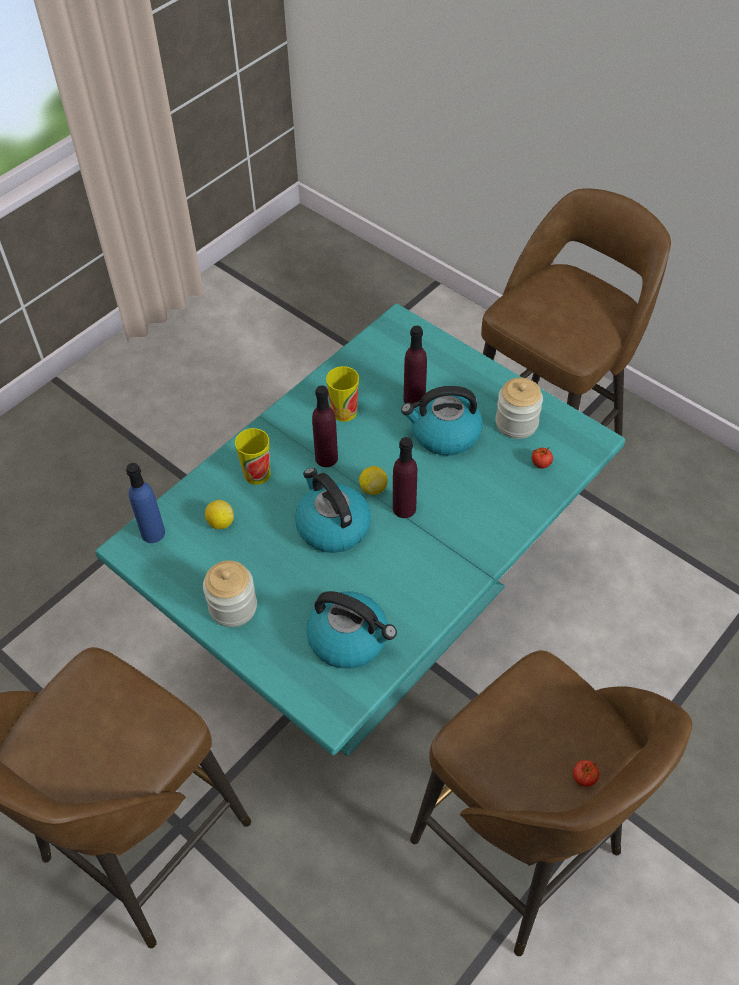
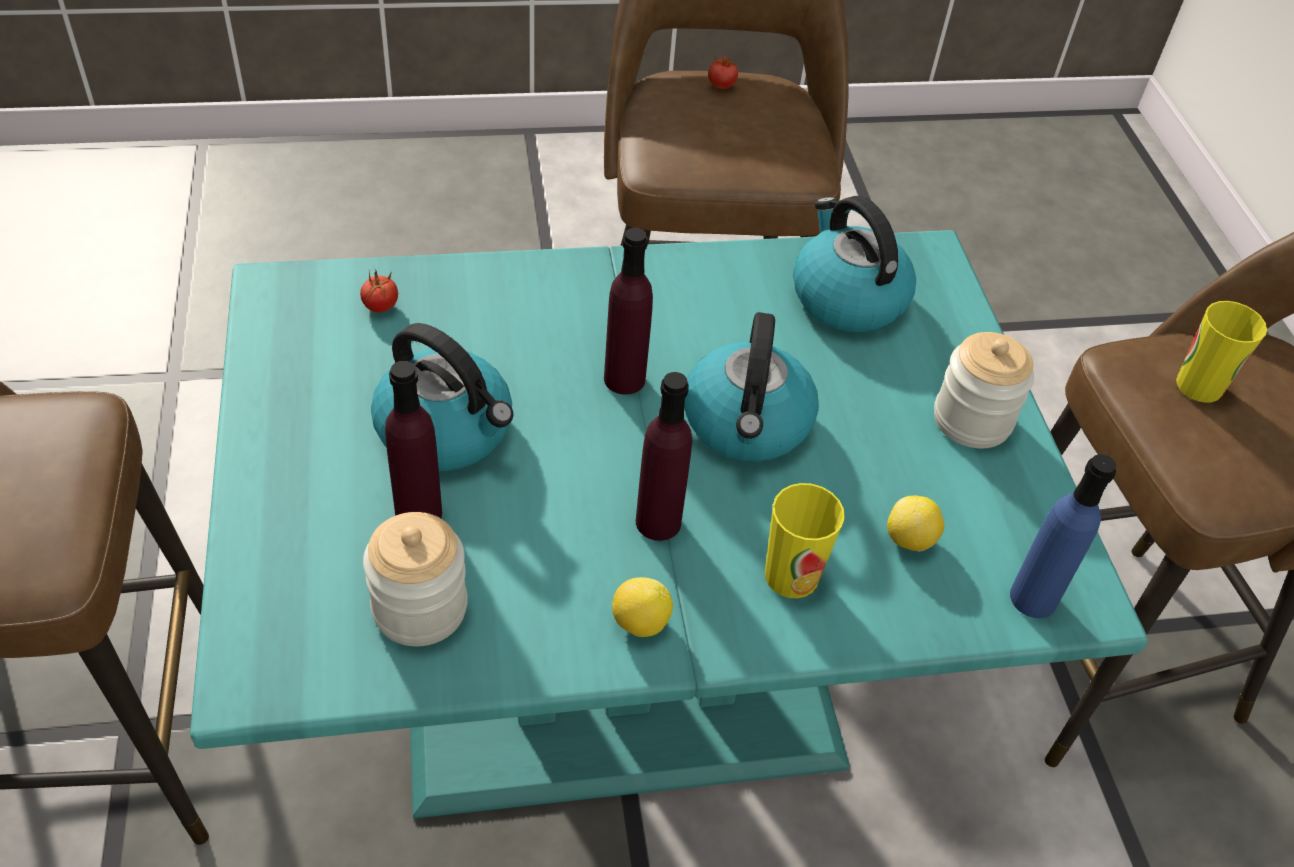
camera: 145 degrees left, 5 degrees down
cup [326,366,359,422] -> cup moved to [1176,301,1267,403]
lemon [359,466,388,495] -> lemon moved to [612,577,673,637]
jar [496,378,543,439] -> jar moved to [363,512,468,646]

